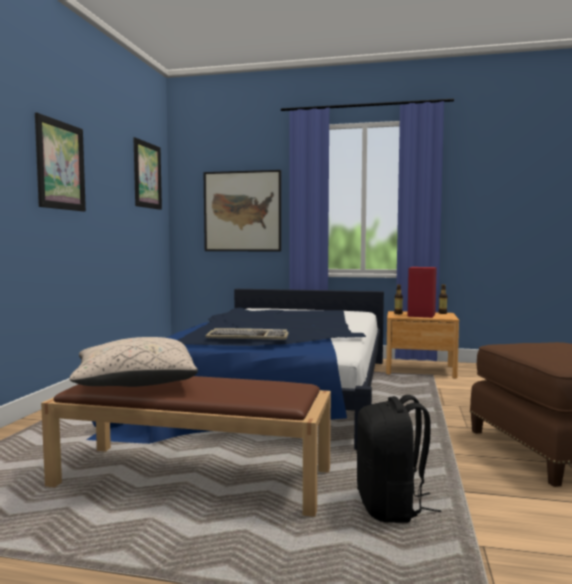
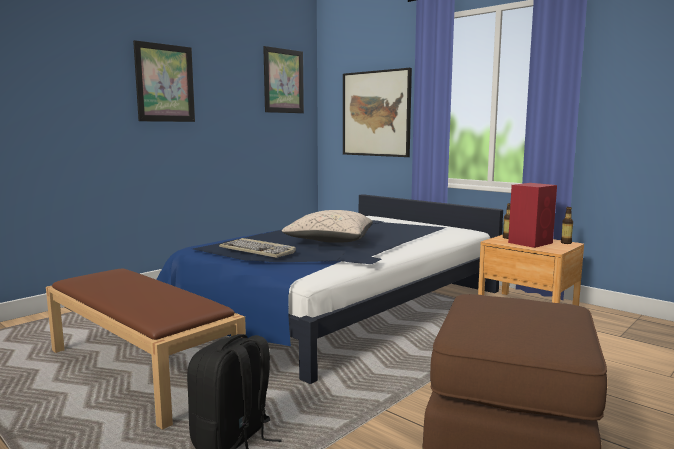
camera: 30 degrees right, 5 degrees up
beige pillow [69,337,198,387] -> beige pillow moved to [282,210,373,243]

